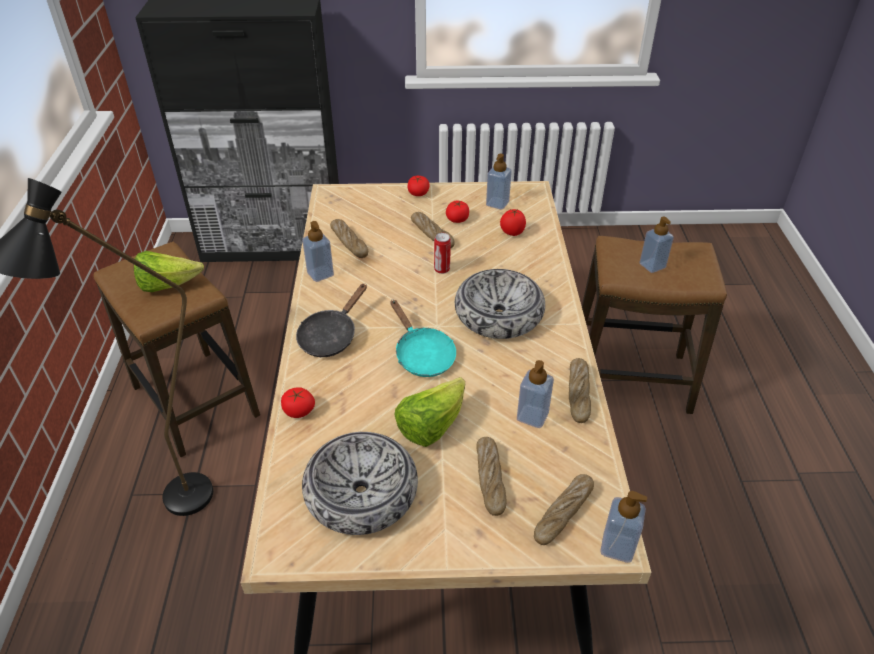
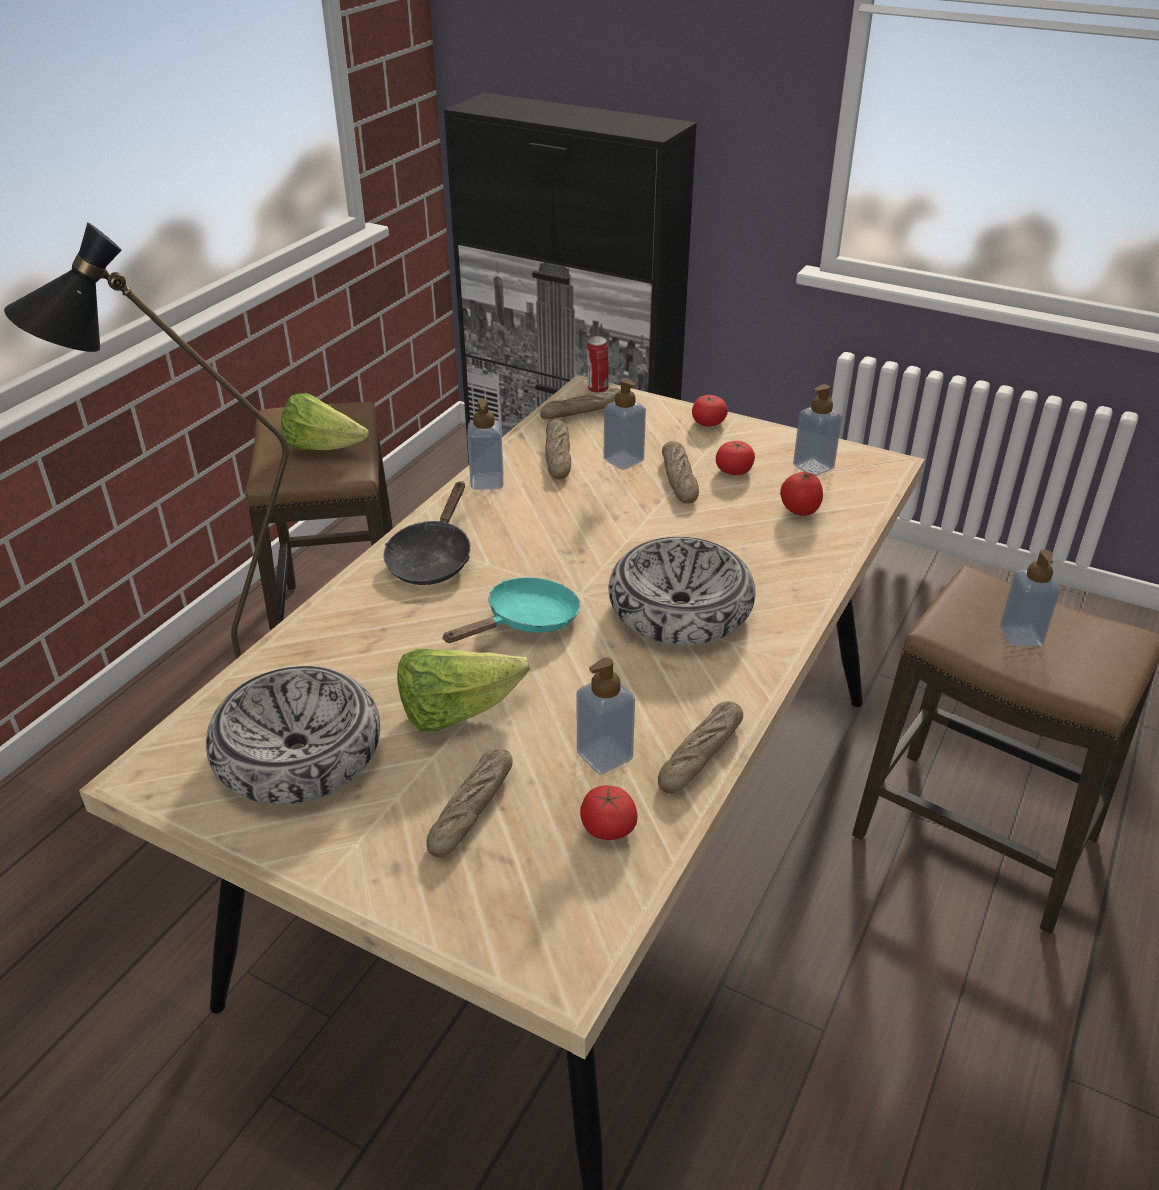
camera: 30 degrees right, 5 degrees down
tomato [281,387,315,418] -> tomato moved to [580,785,638,840]
black frying pan [296,283,367,357] -> black frying pan turned 45 degrees counterclockwise [383,481,470,585]
turquoise frying pan [390,300,456,377] -> turquoise frying pan turned 135 degrees counterclockwise [442,577,580,643]
can [434,233,451,274] -> can moved to [587,336,609,393]
bread [534,474,594,545] -> bread moved to [540,388,621,419]
soap dispenser [600,491,647,563] -> soap dispenser moved to [603,378,646,470]

